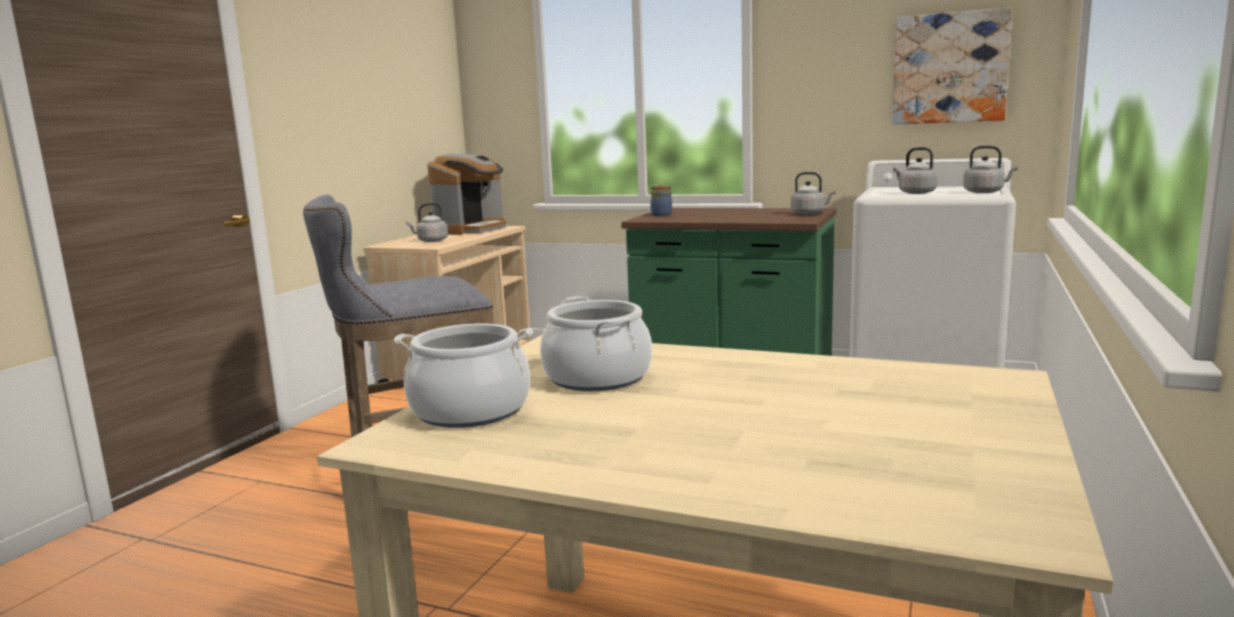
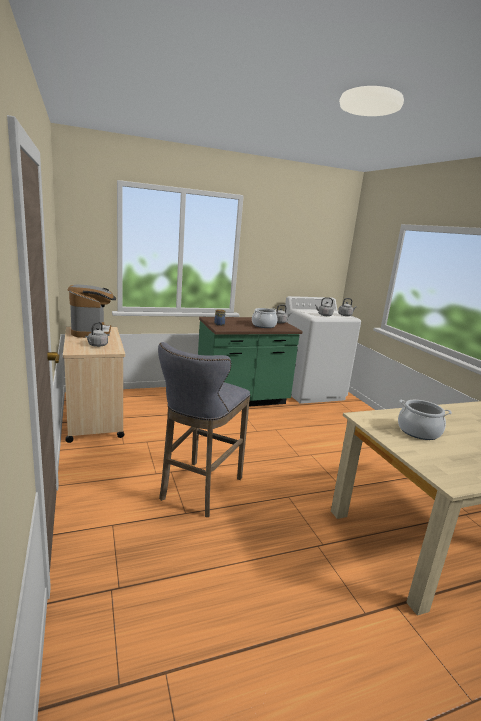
camera: 45 degrees left, 5 degrees up
cooking pot [394,323,533,428] -> cooking pot moved to [252,308,277,328]
picture [892,7,1012,124] -> none

